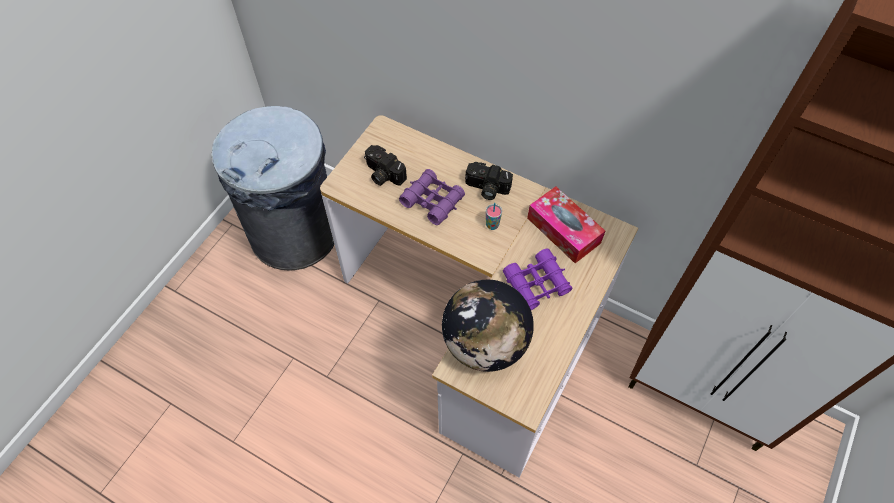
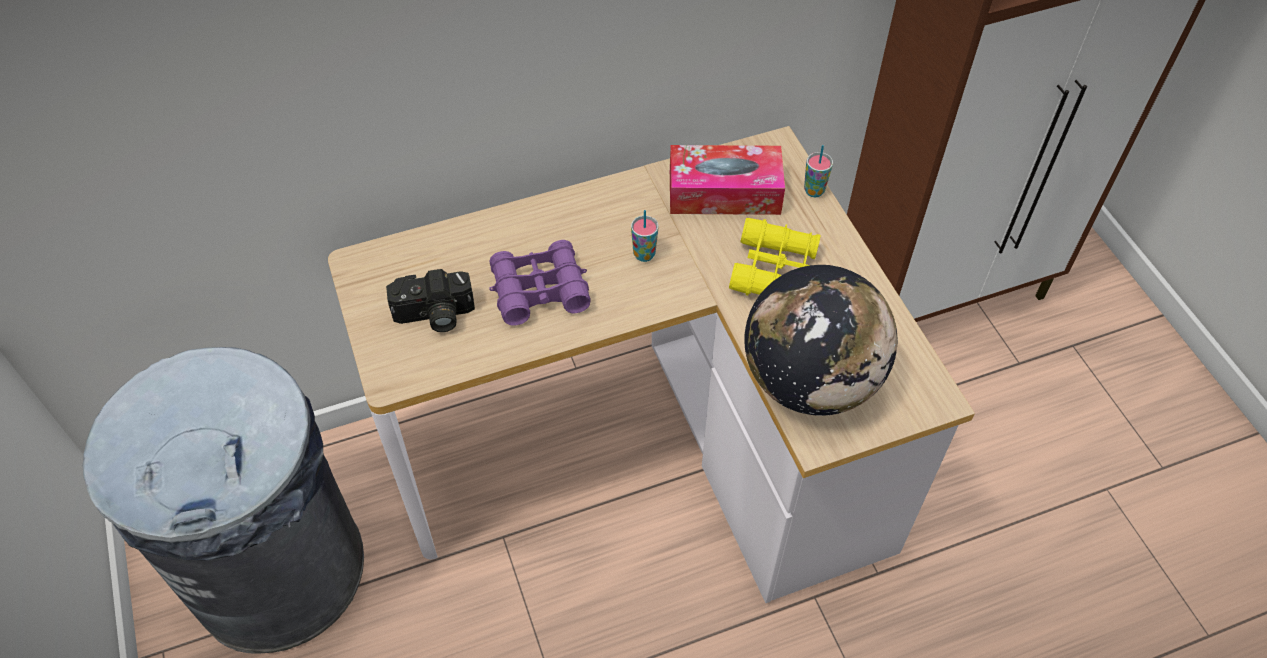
camera: 50 degrees left, 5 degrees down
camera [465,162,513,200] -> none
purple binoculars [503,249,573,310] -> yellow binoculars [729,218,821,295]
none -> cup [804,145,833,197]

